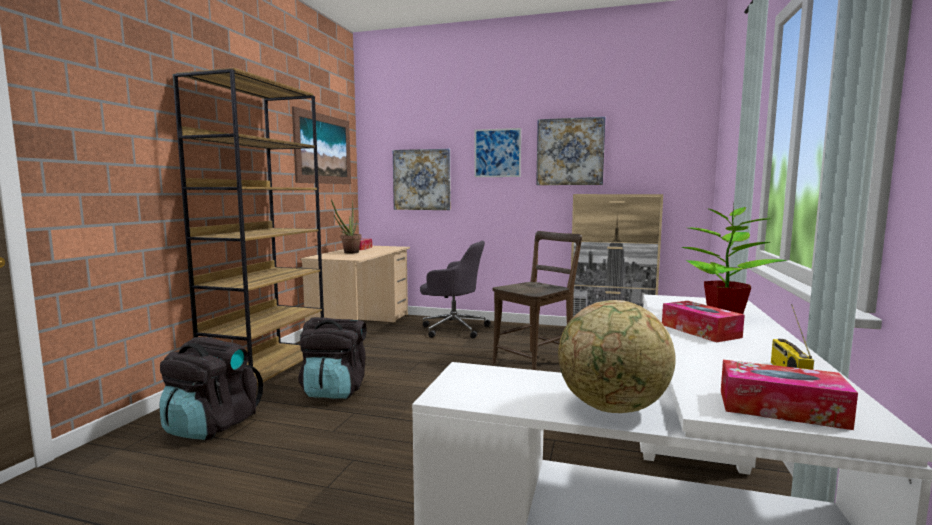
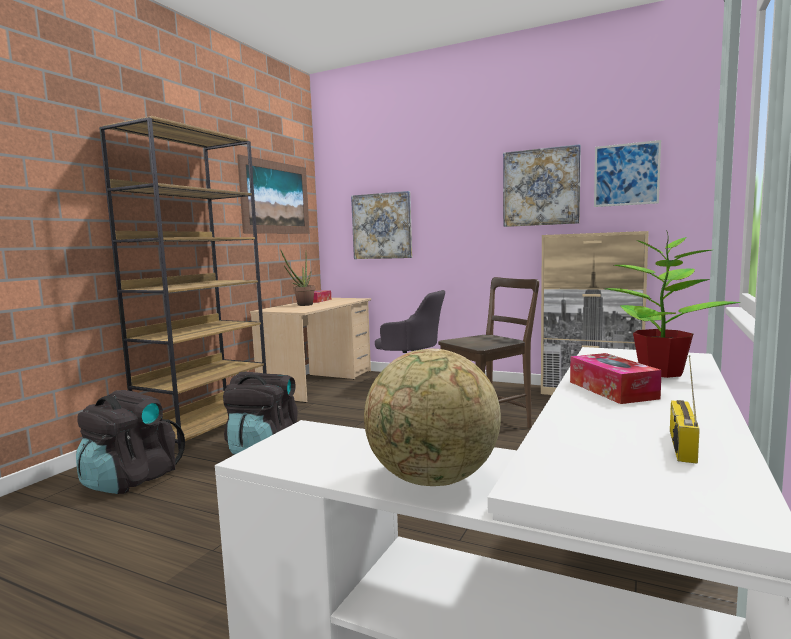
camera: 10 degrees right, 0 degrees up
picture [474,128,521,177] -> picture moved to [594,140,661,207]
tissue box [721,360,858,430] -> none

